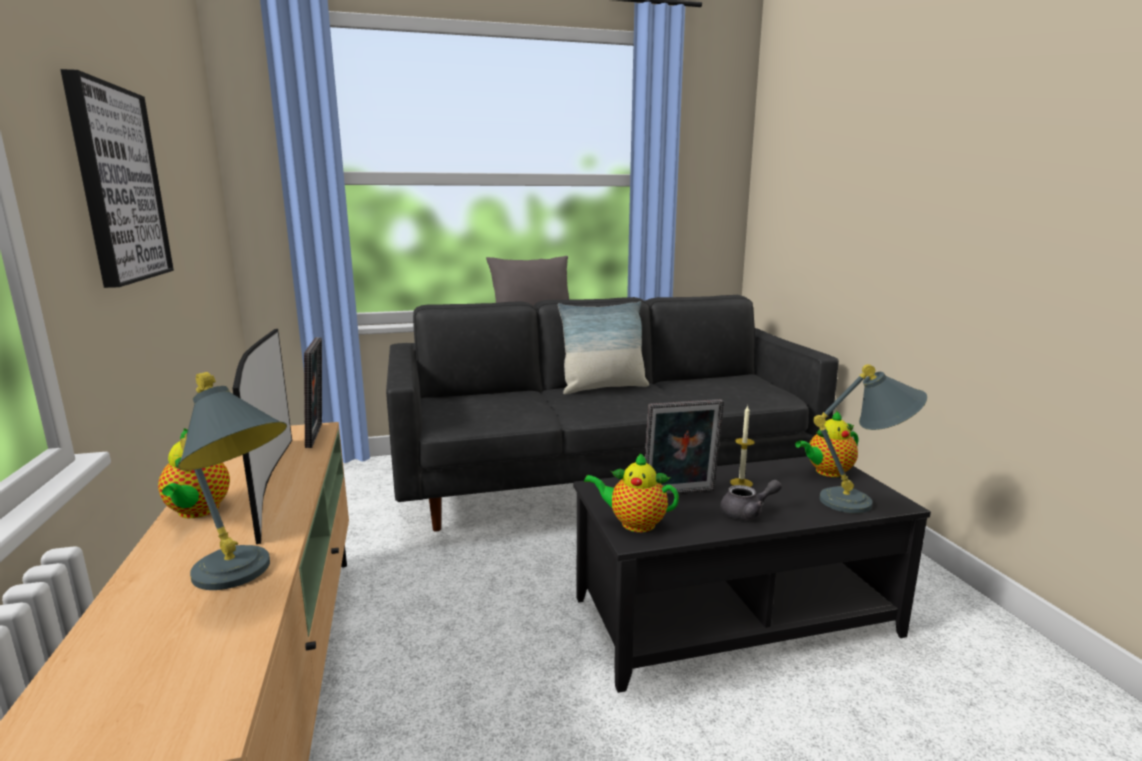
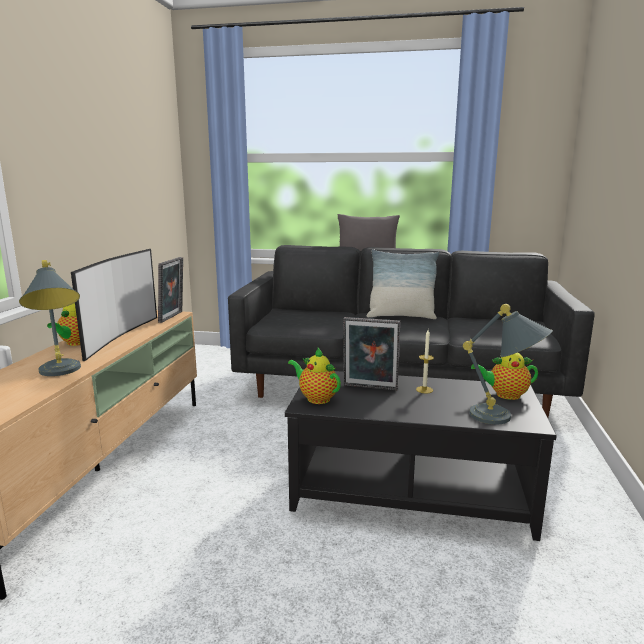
camera: 25 degrees right, 0 degrees up
picture [60,69,174,288] -> none
grey teapot [720,479,782,520] -> none

